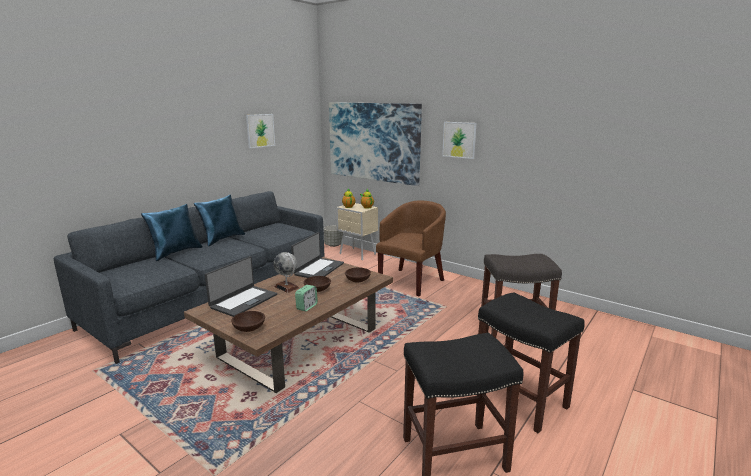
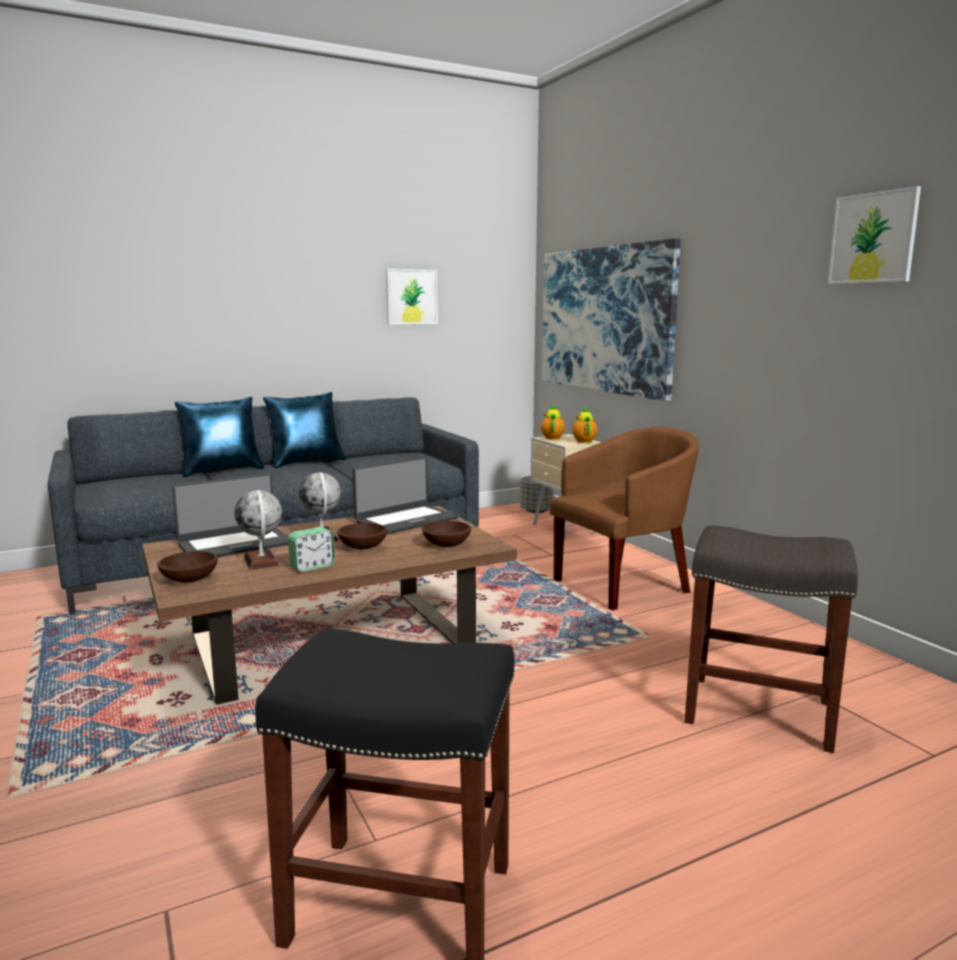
camera: 25 degrees right, 5 degrees down
picture [442,122,477,159] -> picture moved to [828,186,921,284]
black stool [478,292,585,433] -> none
none -> globe [234,490,282,570]

